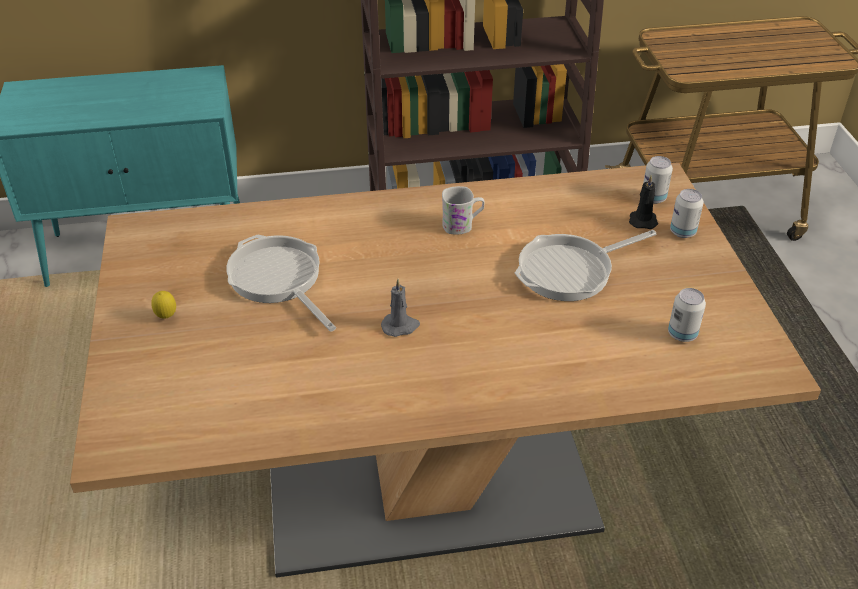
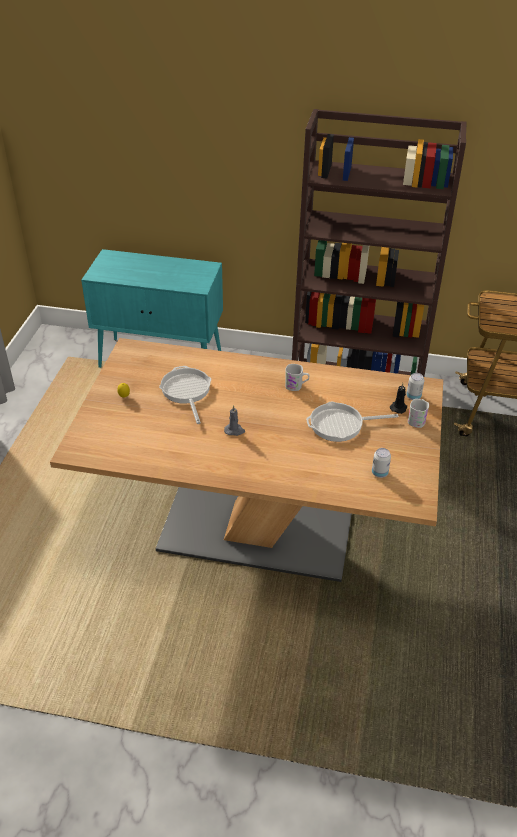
camera: 20 degrees right, 0 degrees up
can [670,189,704,238] -> white mug [408,399,429,428]

